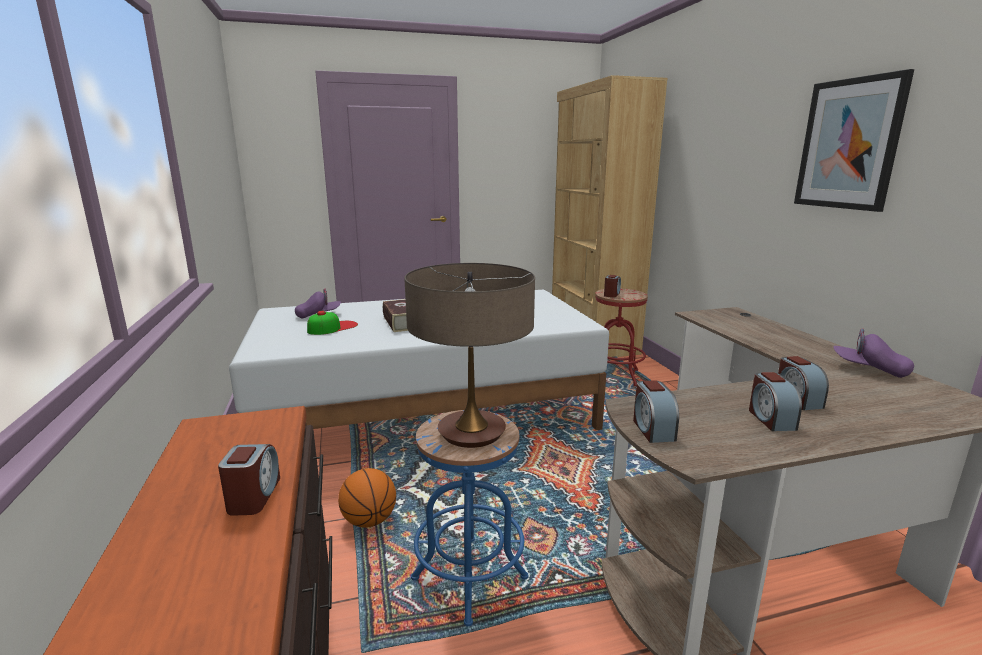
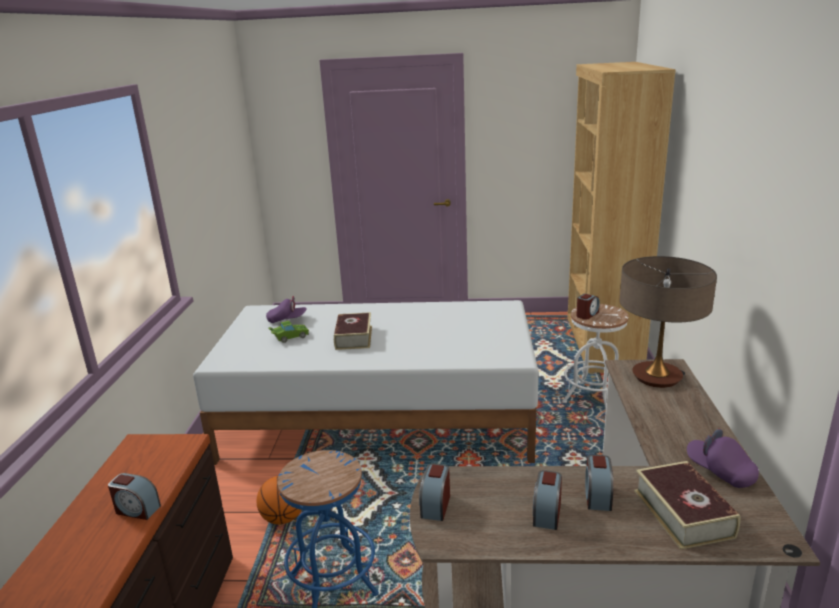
camera: 20 degrees right, 5 degrees up
alarm clock [218,444,280,516] -> alarm clock turned 90 degrees clockwise [108,473,161,520]
cap [307,311,358,335] -> green toy car [268,321,309,343]
table lamp [404,263,535,448] -> table lamp moved to [620,256,717,388]
red stool [595,288,648,386] -> white stool [562,304,629,414]
picture [794,69,914,212] -> none
none -> book [634,461,740,550]

